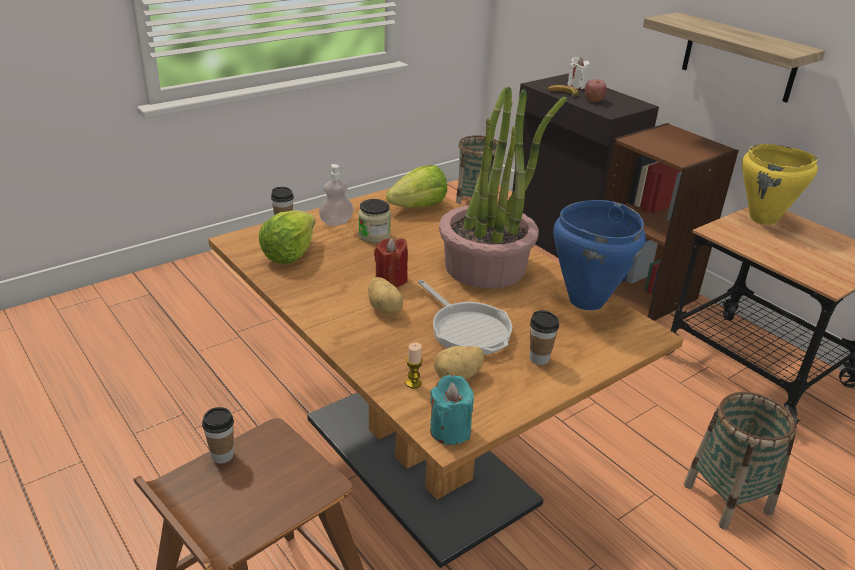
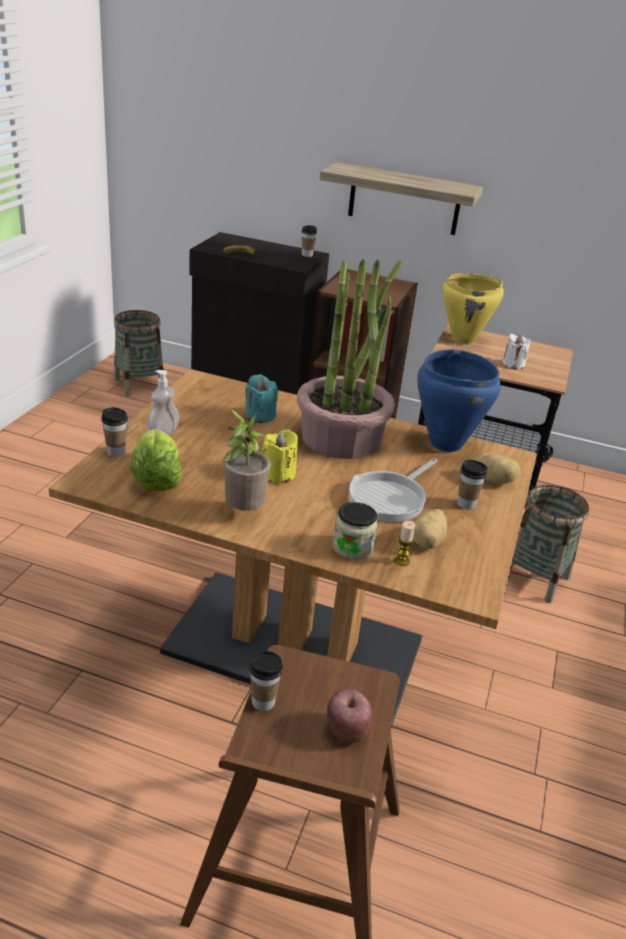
camera: 35 degrees left, 0 degrees up
jar [358,199,391,243] -> jar moved to [333,502,378,560]
potato [368,277,403,313] -> potato moved to [475,453,520,484]
red candle [374,238,408,287] -> yellow candle [262,429,298,484]
lettuce [386,165,447,208] -> none
frying pan [418,280,512,355] -> frying pan turned 105 degrees clockwise [349,458,438,522]
turquoise candle [430,375,474,445] -> turquoise candle moved to [245,374,278,423]
white candle [567,57,591,89] -> white candle moved to [502,333,530,370]
apple [585,79,607,102] -> apple moved to [327,689,373,744]
none -> potted plant [223,410,271,511]
none -> cup [301,225,317,257]

